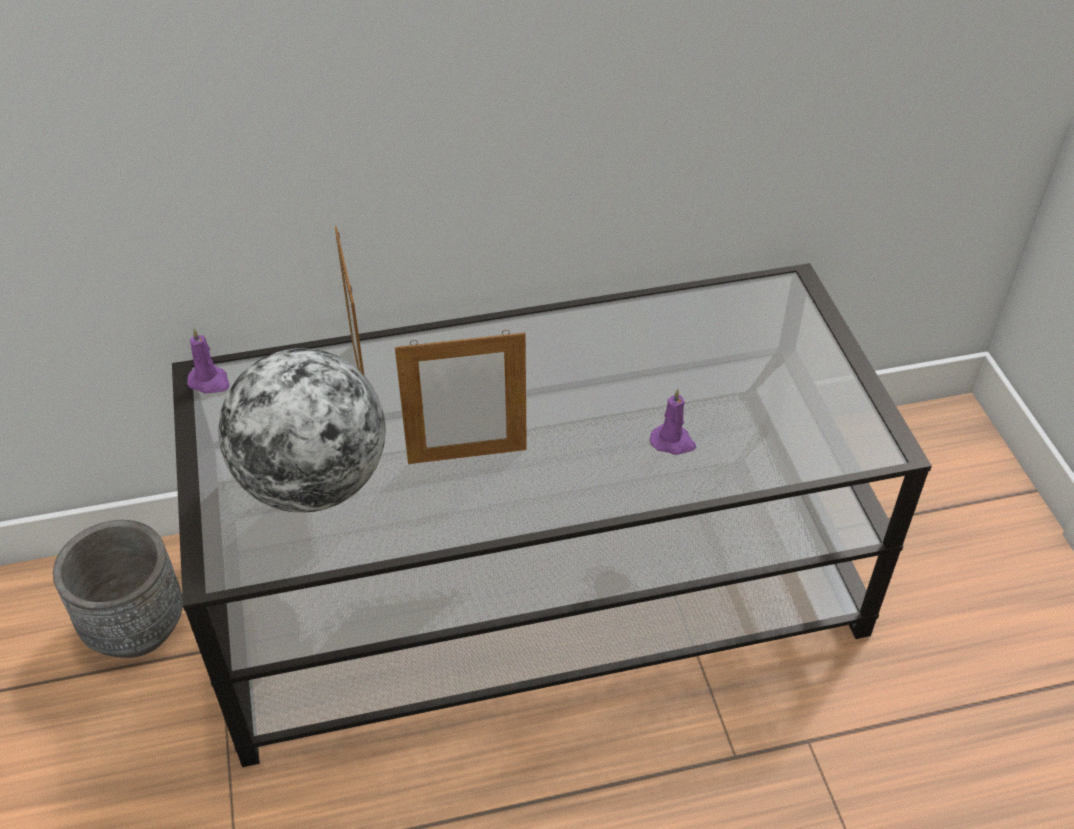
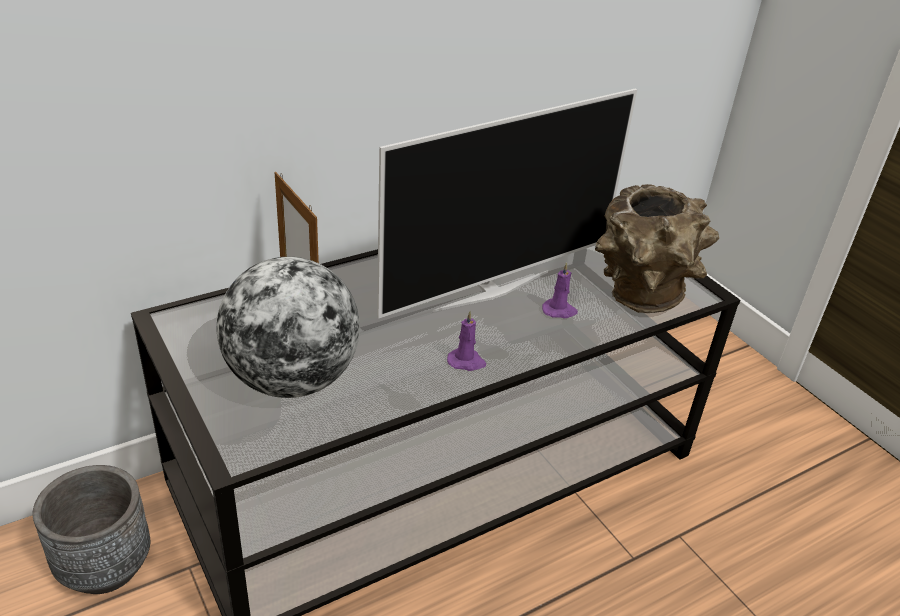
camera: 20 degrees left, 10 degrees down
purple candle [187,328,230,393] -> purple candle moved to [447,311,486,371]
picture frame [395,330,527,464] -> none
none -> television [377,88,637,319]
none -> brown vase [595,184,719,313]

